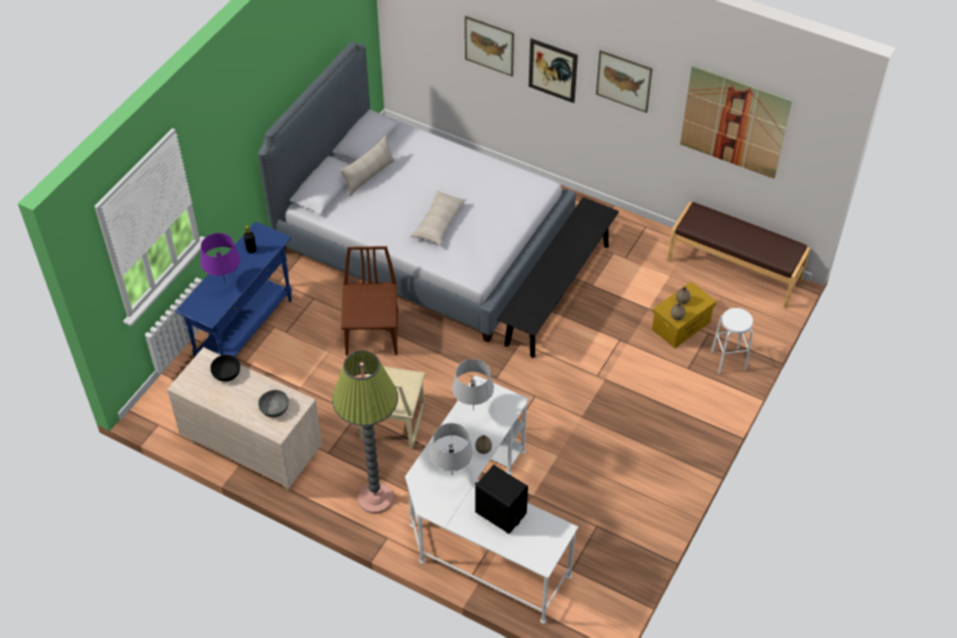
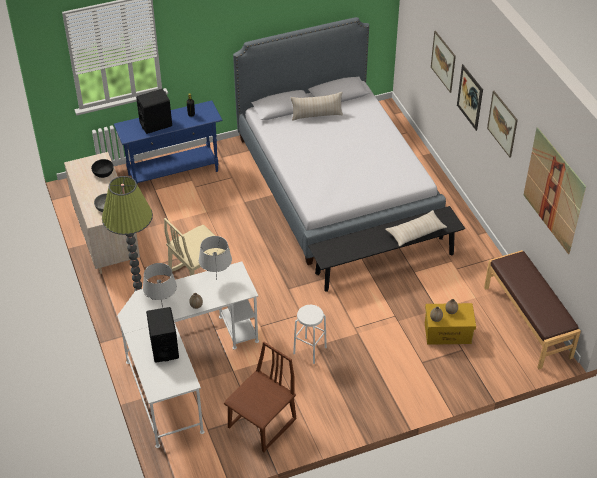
camera: 40 degrees right, 5 degrees down
purple table lamp [201,233,240,282] -> black speaker [136,89,172,134]
brown chair [341,246,398,356] -> brown chair moved to [224,342,296,452]
beige pillow [411,190,466,245] -> beige pillow moved to [385,210,447,246]
white stool [711,308,753,374] -> white stool moved to [293,305,327,364]

